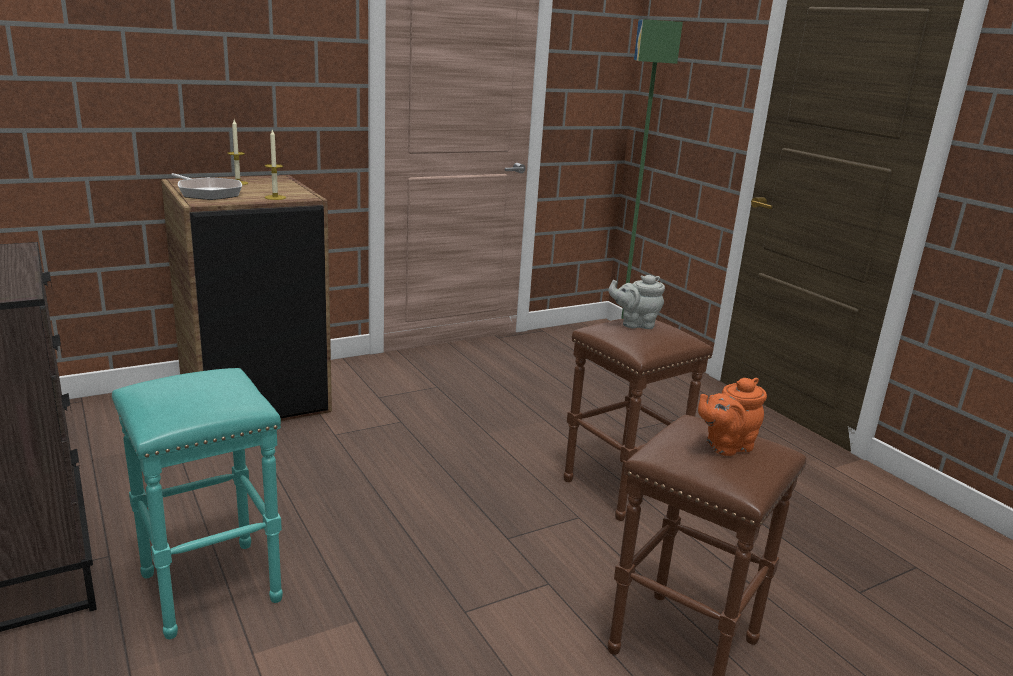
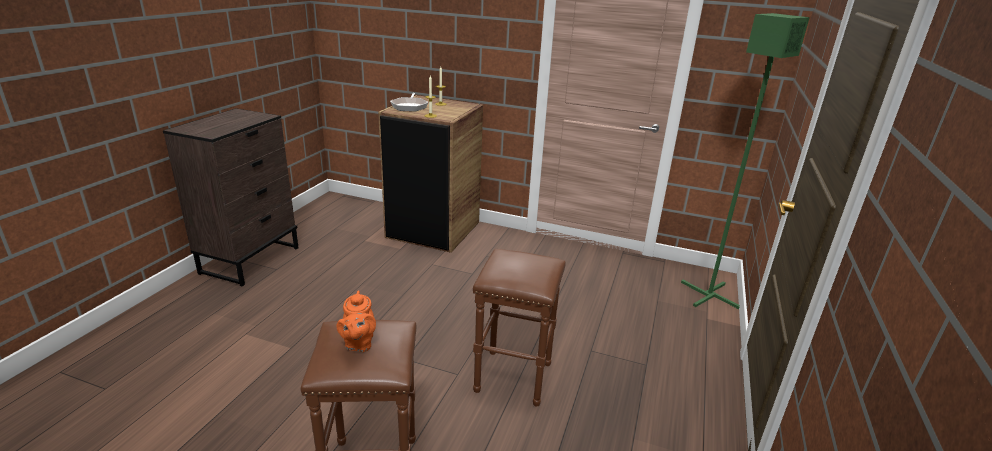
camera: 50 degrees right, 5 degrees up
turquoise stool [112,368,283,639] -> none
grey teapot [608,275,665,329] -> none
orange teapot [698,378,767,456] -> orange teapot turned 120 degrees counterclockwise [337,291,376,352]

